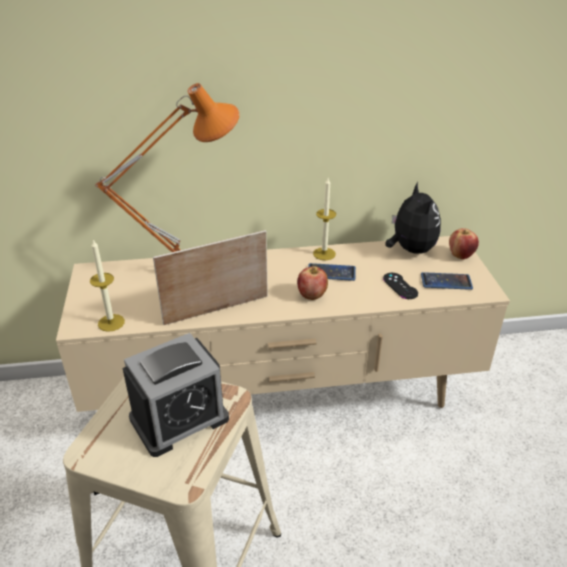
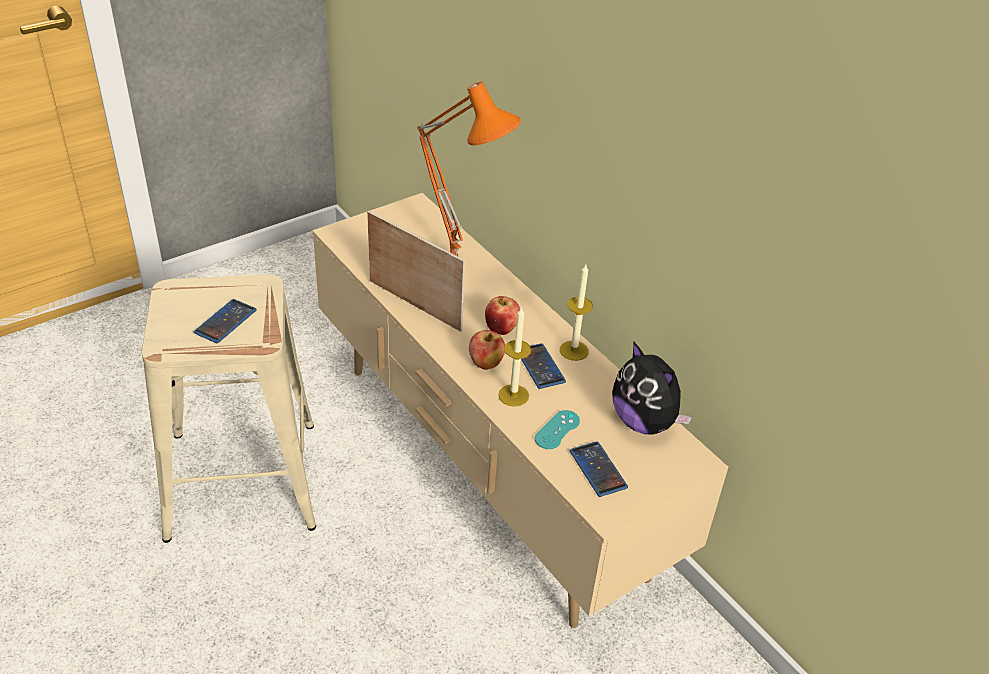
camera: 60 degrees right, 5 degrees up
candle [90,240,125,332] -> candle moved to [498,307,531,407]
alarm clock [123,333,229,457] -> phone [194,299,256,343]
black game controller [383,273,418,299] -> turquoise game controller [535,410,580,449]
plush toy [385,182,441,254] -> plush toy turned 90 degrees clockwise [612,341,692,435]
apple [449,228,479,260] -> apple moved to [485,296,520,335]

